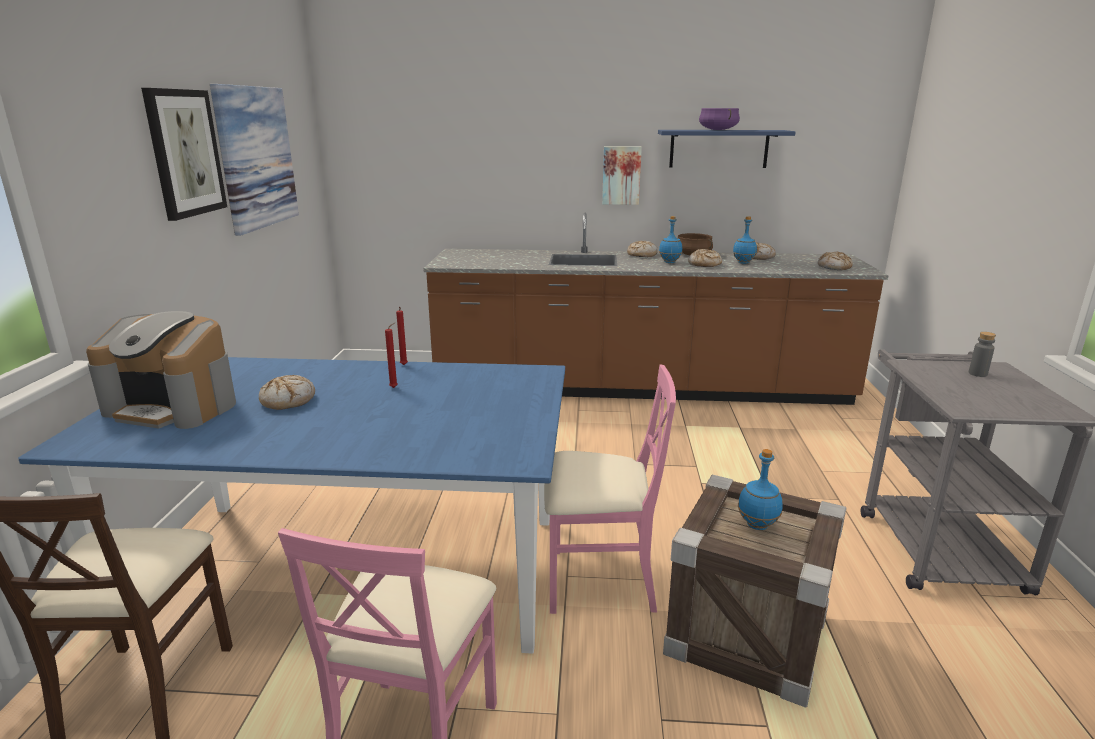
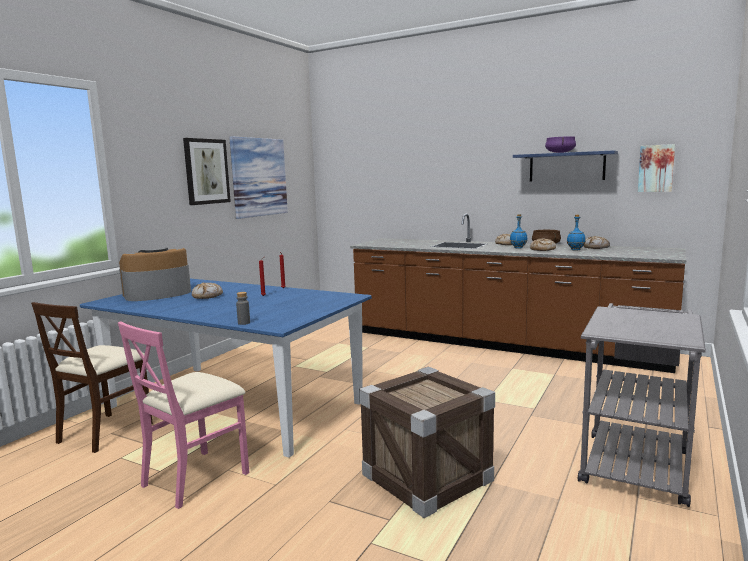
camera: 25 degrees right, 10 degrees down
coffee machine [86,311,236,429] -> coffee machine turned 105 degrees clockwise [119,248,191,301]
pink chair [544,364,676,614] -> none
picture [602,146,642,205] -> picture moved to [638,144,675,192]
blue bottle [738,449,783,530] -> none
bread [818,252,853,270] -> none
grey bottle [969,332,996,377] -> grey bottle moved to [236,292,250,325]

